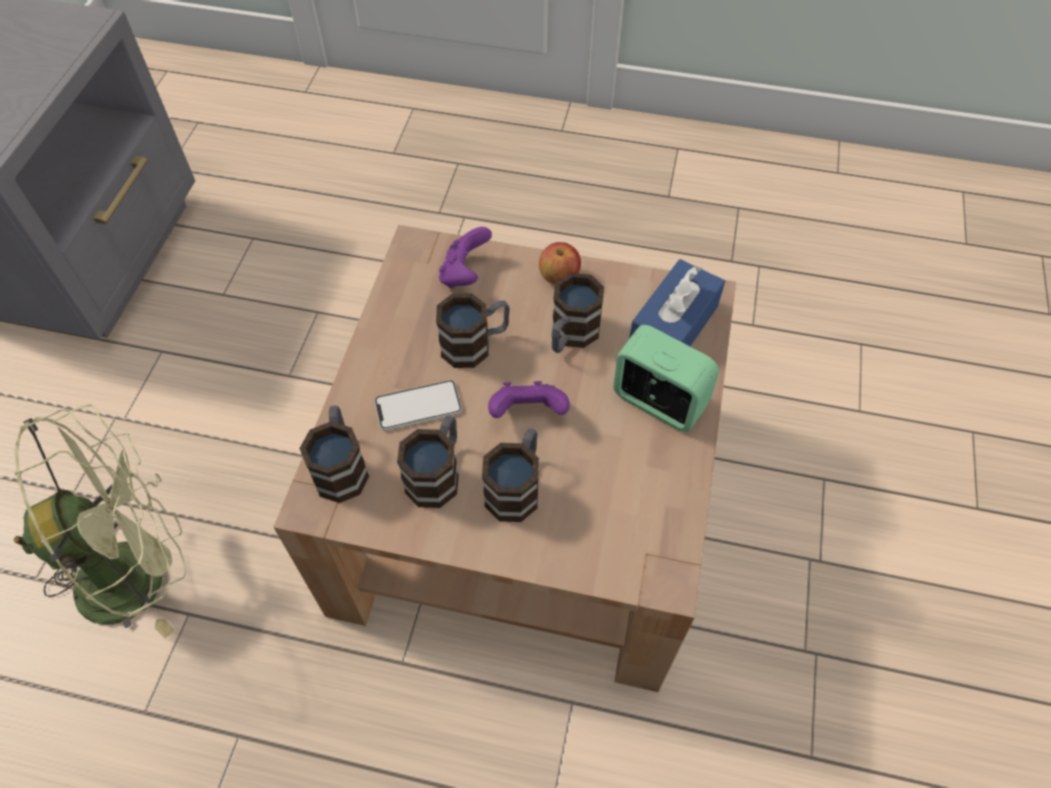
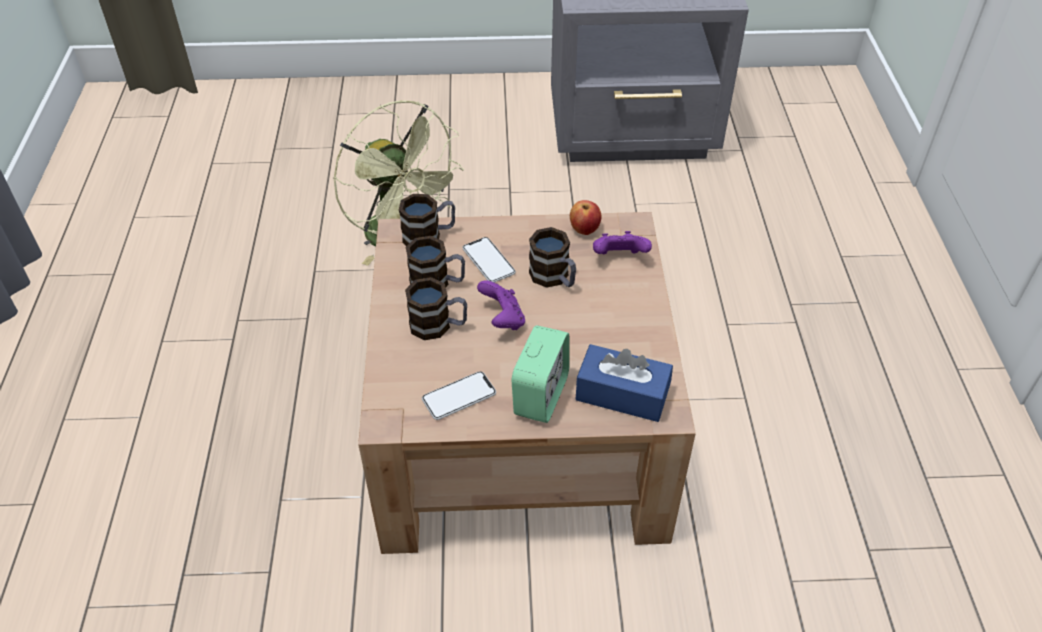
camera: 75 degrees right, 10 degrees down
apple [539,242,581,284] -> apple moved to [570,200,602,235]
mug [552,273,604,353] -> none
none -> phone [422,371,496,420]

